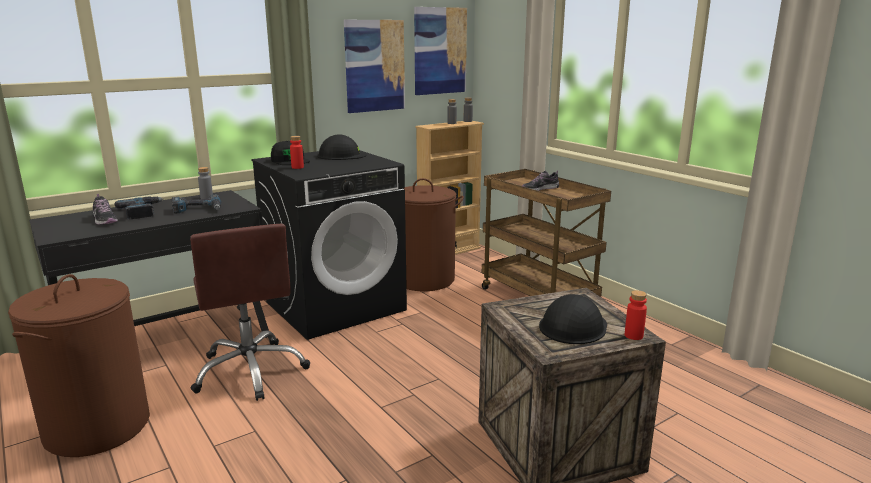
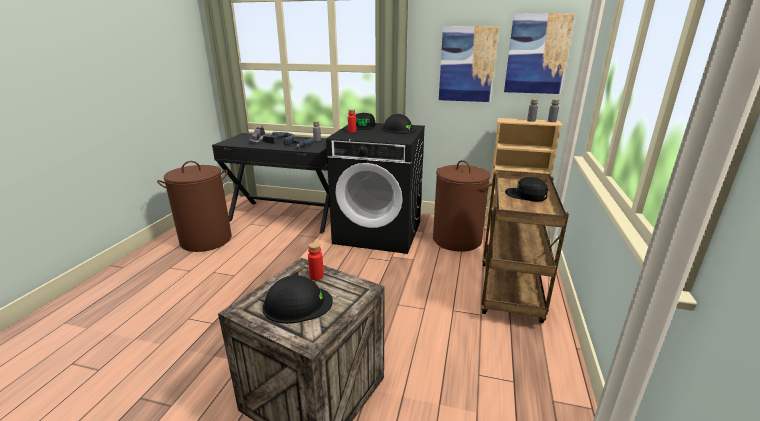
camera: 50 degrees right, 5 degrees up
brown office chair [190,224,310,401] -> none
shoe [522,171,559,191] -> black cap [505,177,548,202]
red bottle [625,290,647,340] -> red bottle moved to [308,242,324,280]

